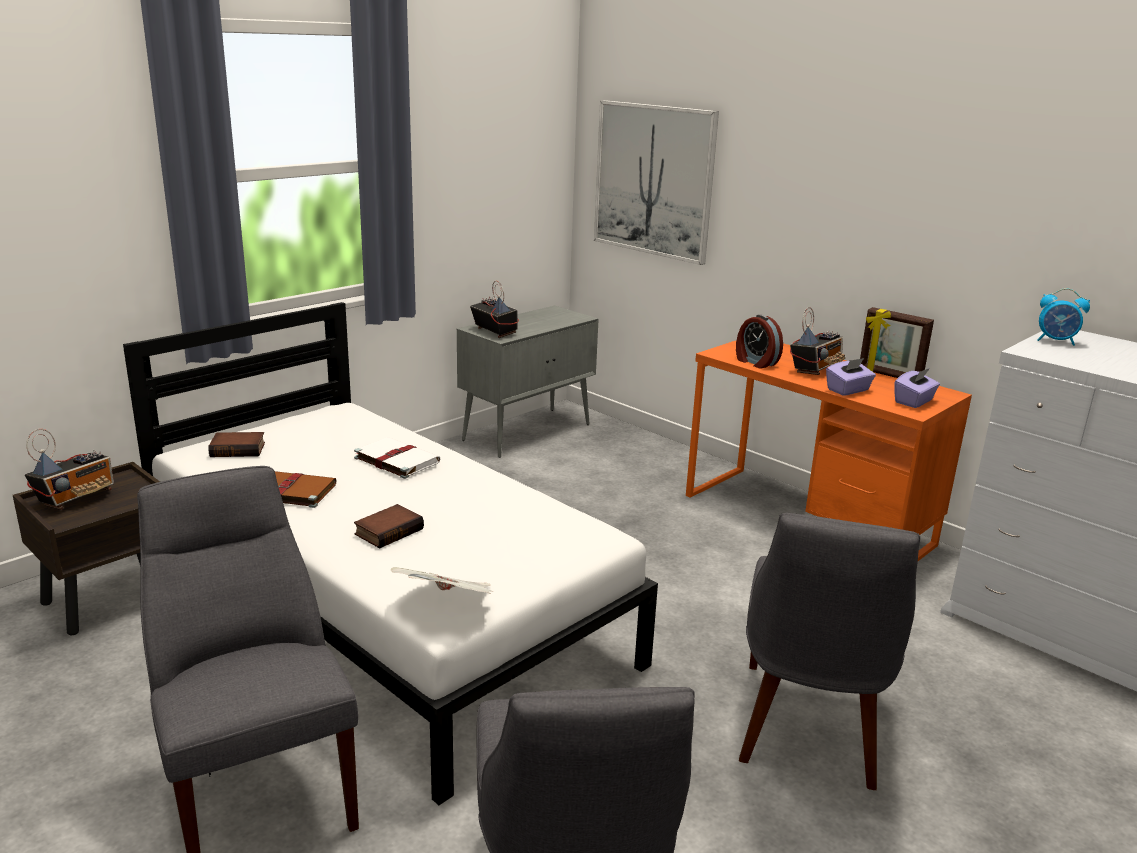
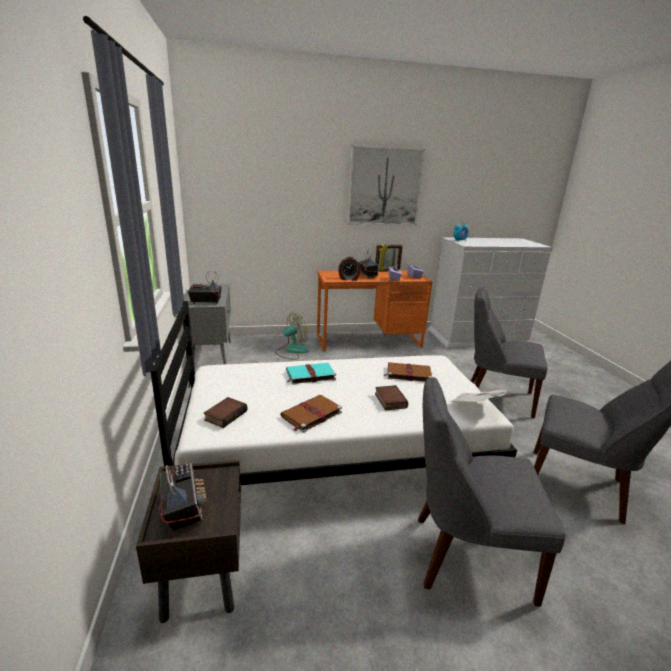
camera: 55 degrees left, 0 degrees up
white book [354,437,441,479] -> turquoise book [286,363,336,385]
picture [594,100,719,265] -> picture moved to [347,145,425,226]
grey chair [739,513,920,790] -> grey chair turned 150 degrees clockwise [471,287,548,418]
none -> fan [275,313,309,360]
none -> brown book [384,362,433,382]

